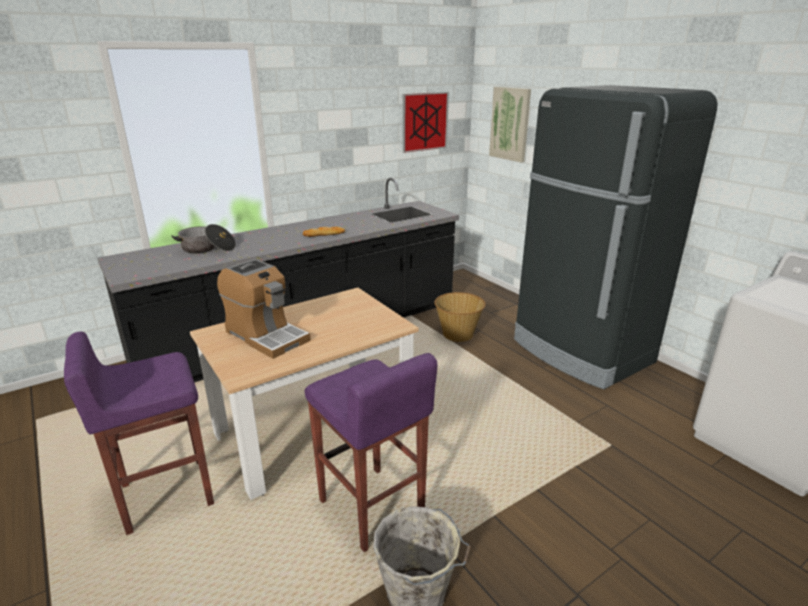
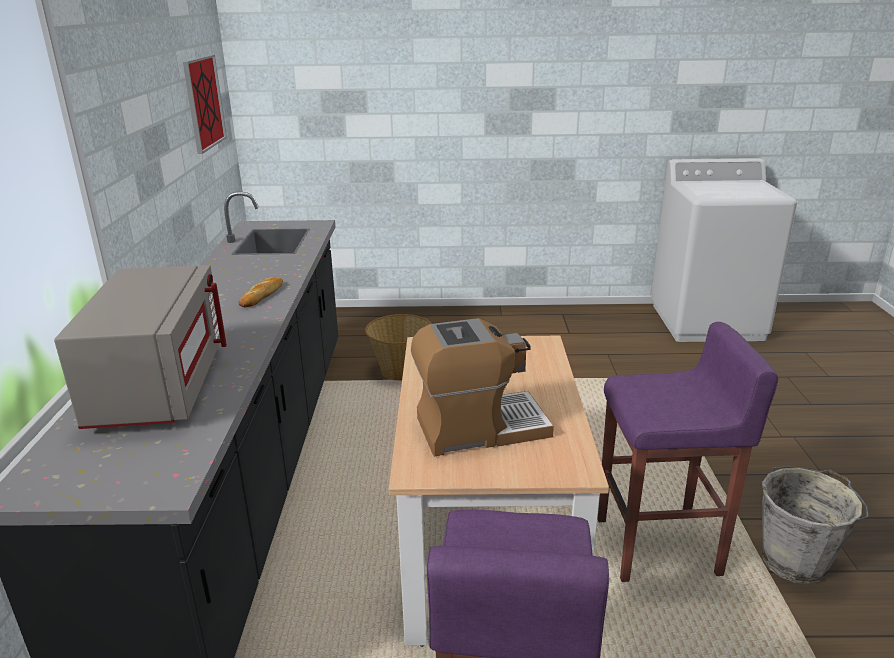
camera: 55 degrees left, 0 degrees up
cooking pot [171,224,236,254] -> grey microwave [54,265,227,429]
picture [489,87,531,162] -> none
black fridge [514,85,718,389] -> none

